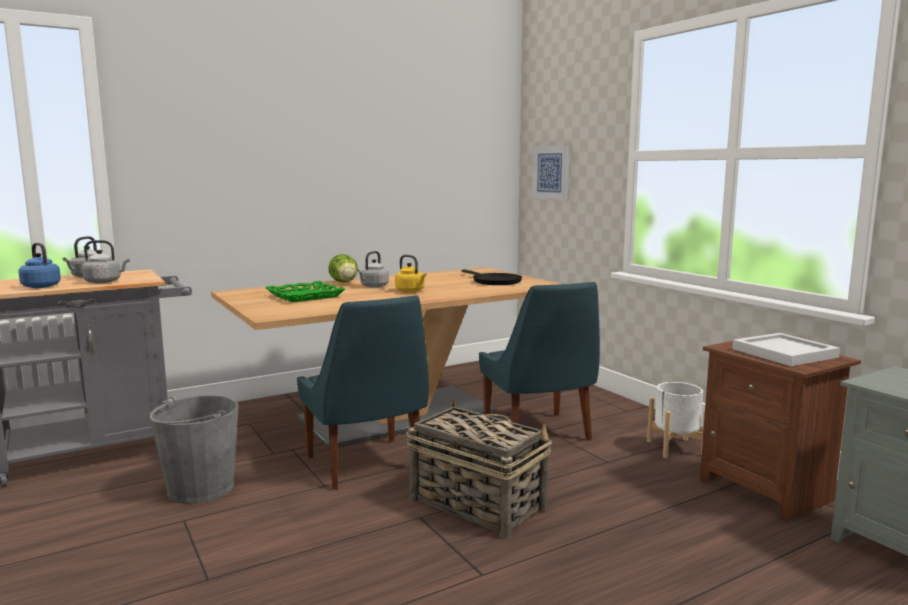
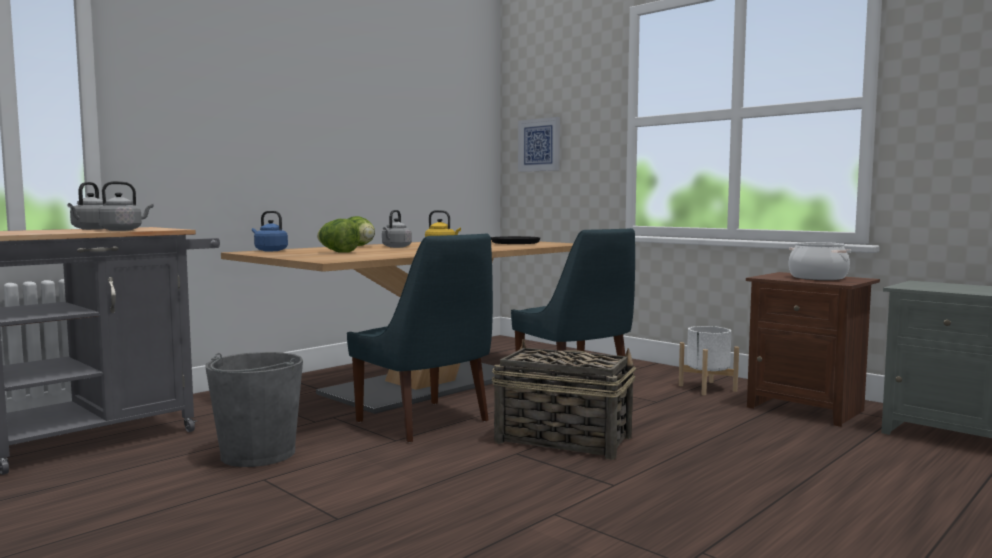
camera: 15 degrees left, 5 degrees down
blue kettle [18,243,61,288] -> blue kettle moved to [252,211,288,251]
green tray [265,281,345,302] -> lettuce [317,219,360,253]
white tray [732,333,840,366] -> cooking pot [789,242,851,280]

